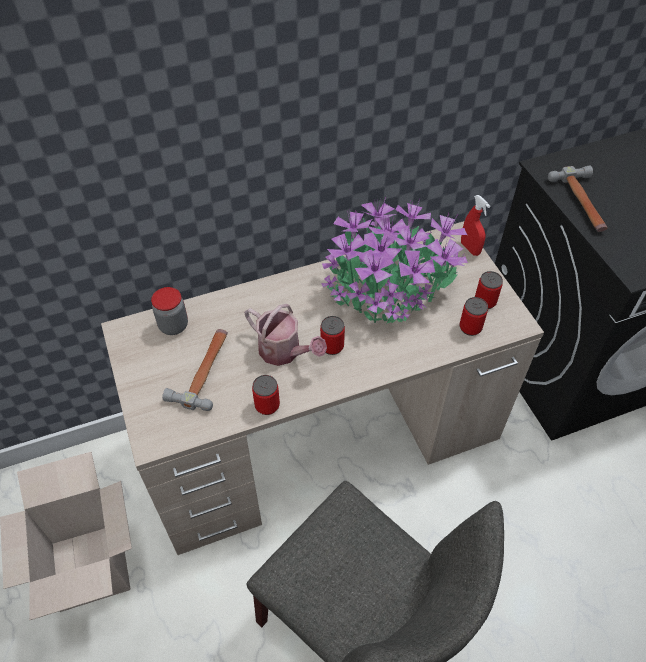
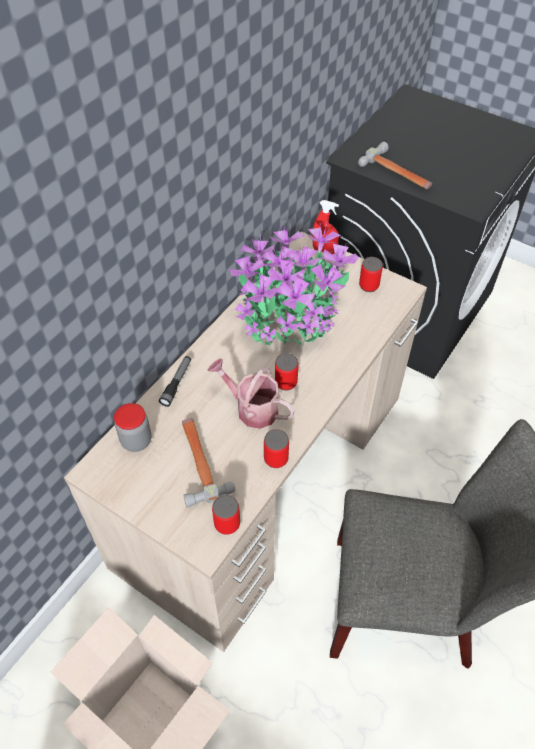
camera: 35 degrees left, 0 degrees up
watering can [244,304,327,366] -> watering can turned 150 degrees counterclockwise [208,358,295,429]
can [460,297,488,336] -> can moved to [212,495,240,535]
none -> flashlight [159,356,191,407]

